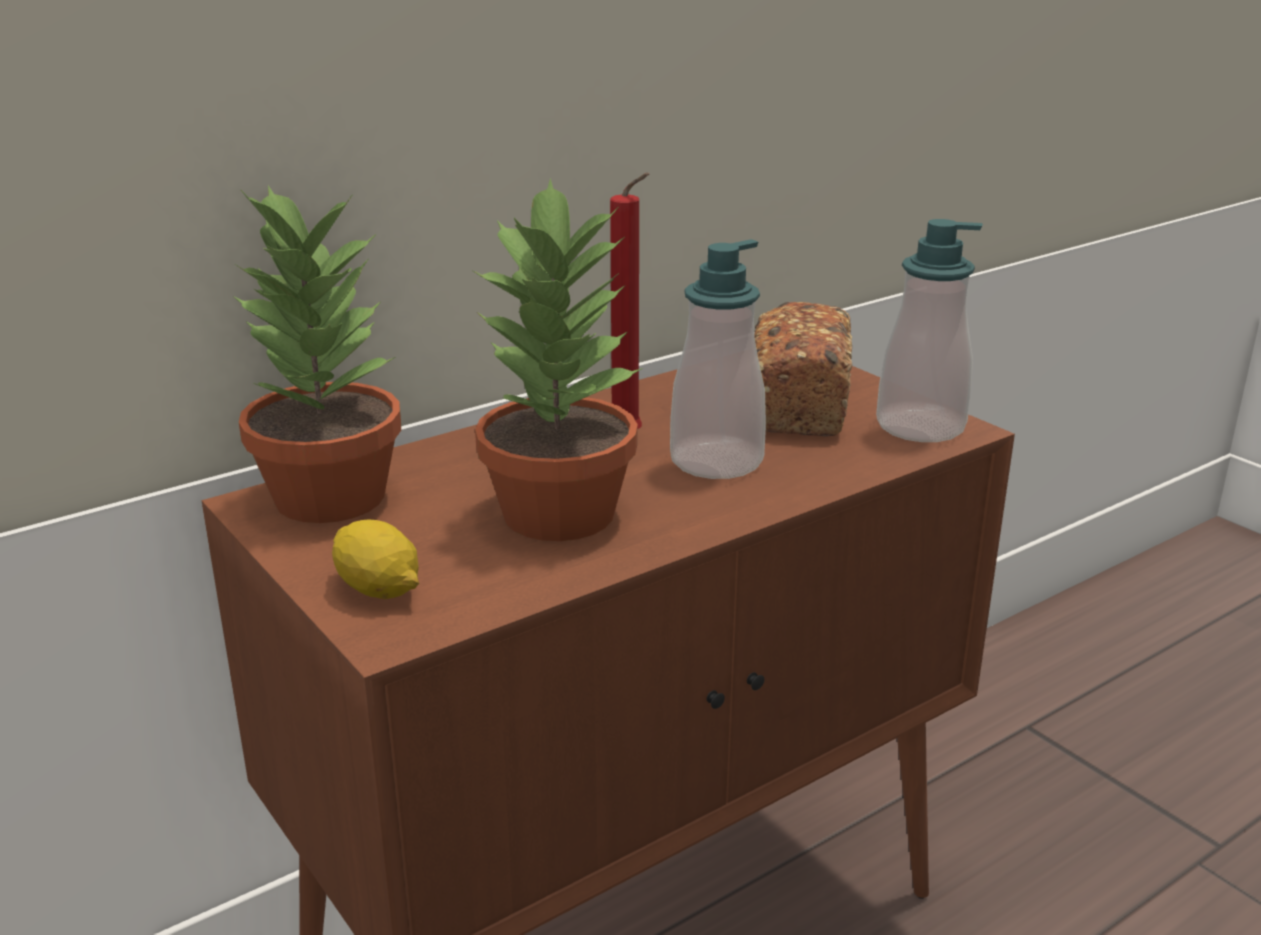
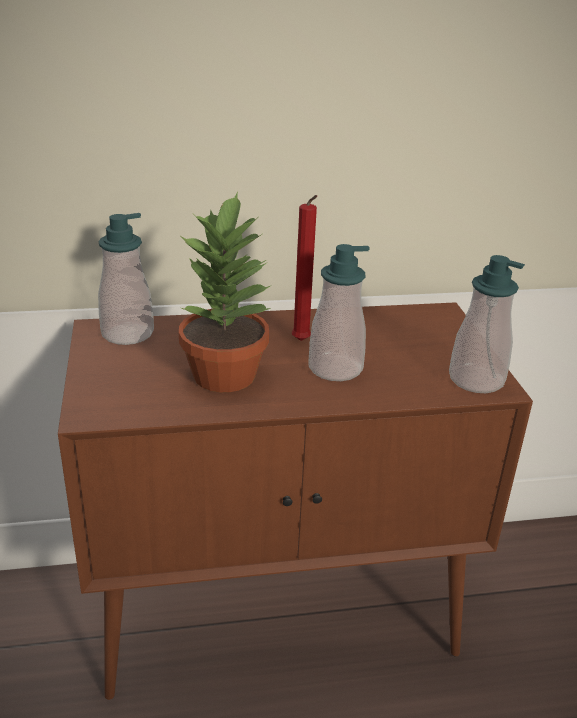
camera: 25 degrees right, 5 degrees up
potted plant [233,186,401,523] -> soap dispenser [98,213,154,345]
lemon [332,519,419,599] -> none
bread [754,302,852,437] -> none

